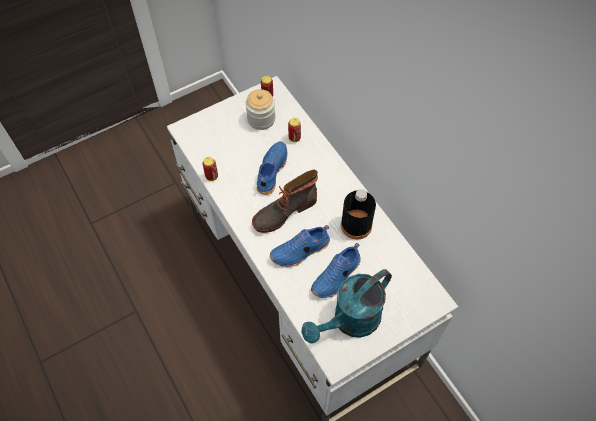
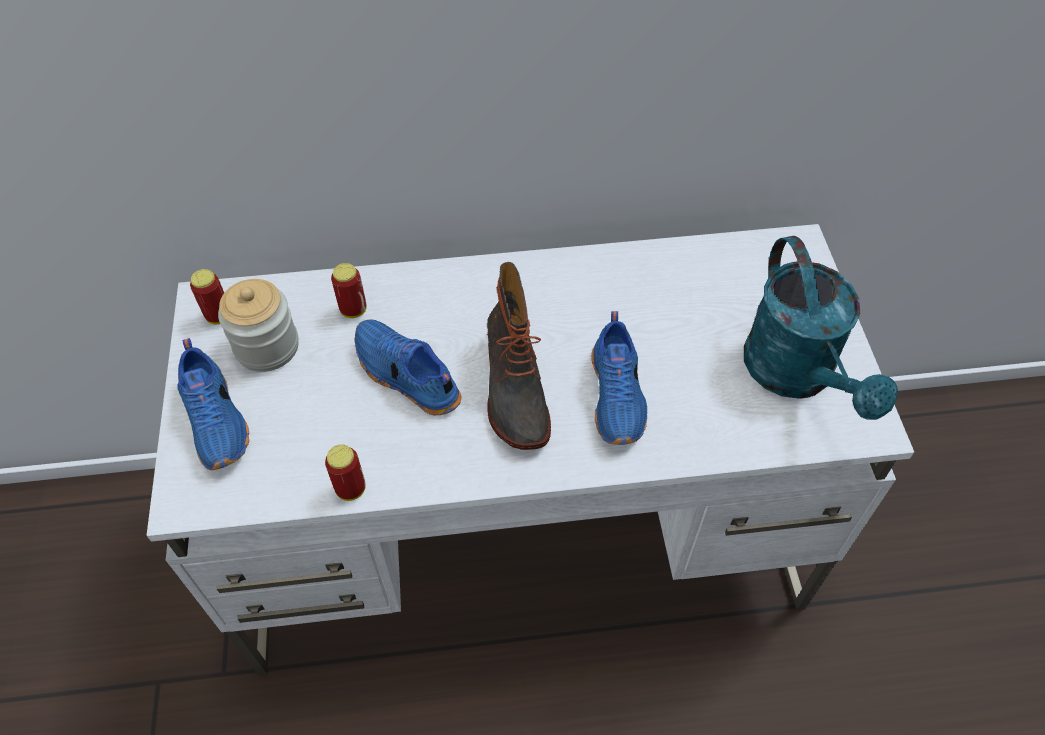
camera: 65 degrees left, 5 degrees down
blue shoe [311,243,361,298] -> blue shoe moved to [177,338,249,470]
black bottle [341,189,376,239] -> none

